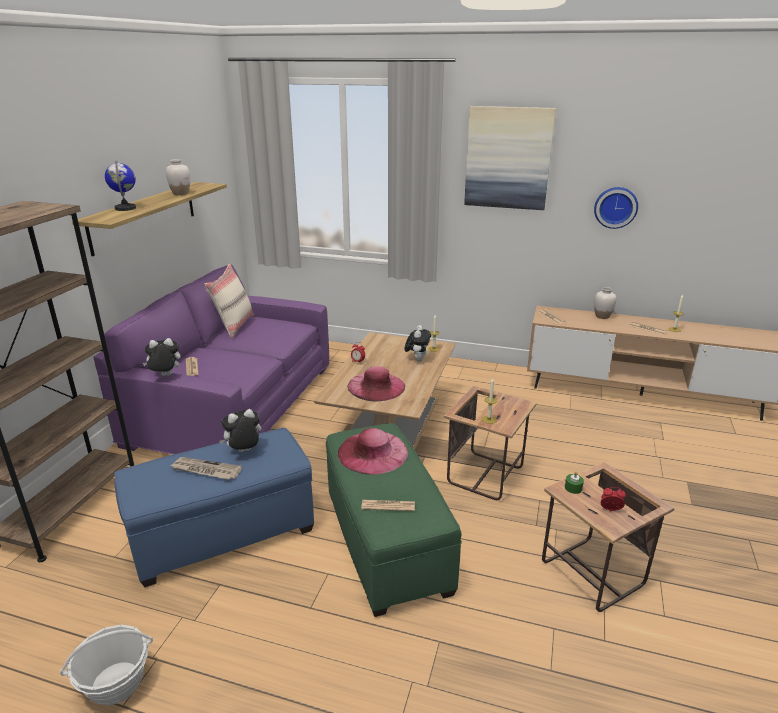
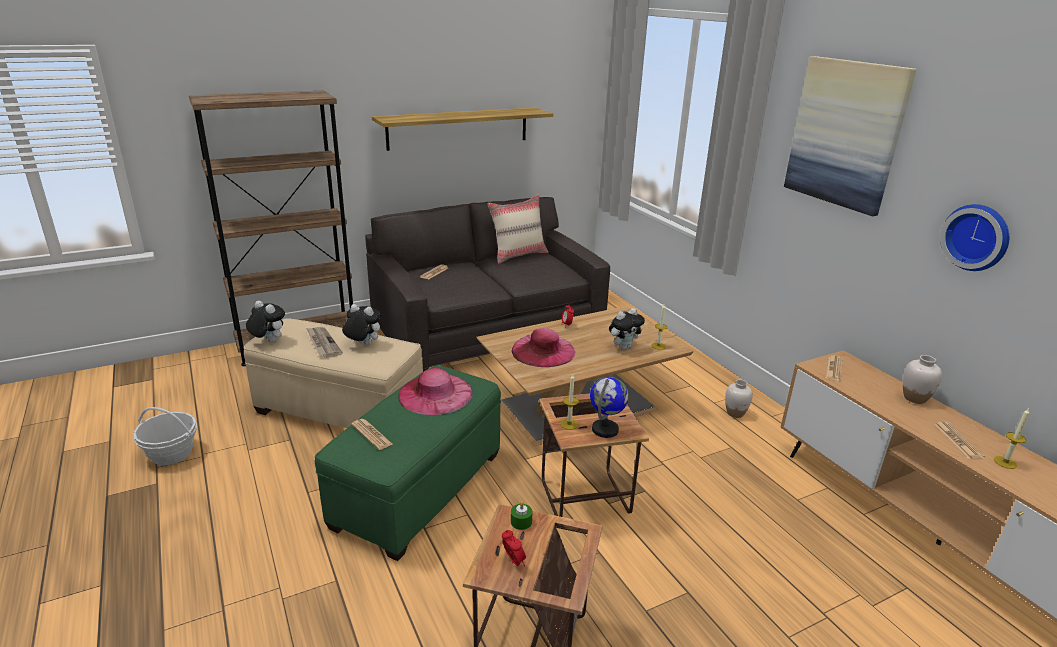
camera: 45 degrees right, 0 degrees up
purple sofa [93,265,330,455] -> grey sofa [365,197,610,372]
globe [105,160,136,211] -> globe moved to [590,377,629,438]
blue ottoman [114,428,314,587] -> beige ottoman [244,318,423,428]
plush toy [143,338,181,376] -> plush toy moved to [246,300,285,343]
white vase [166,159,190,195] -> white vase moved to [725,380,753,418]

